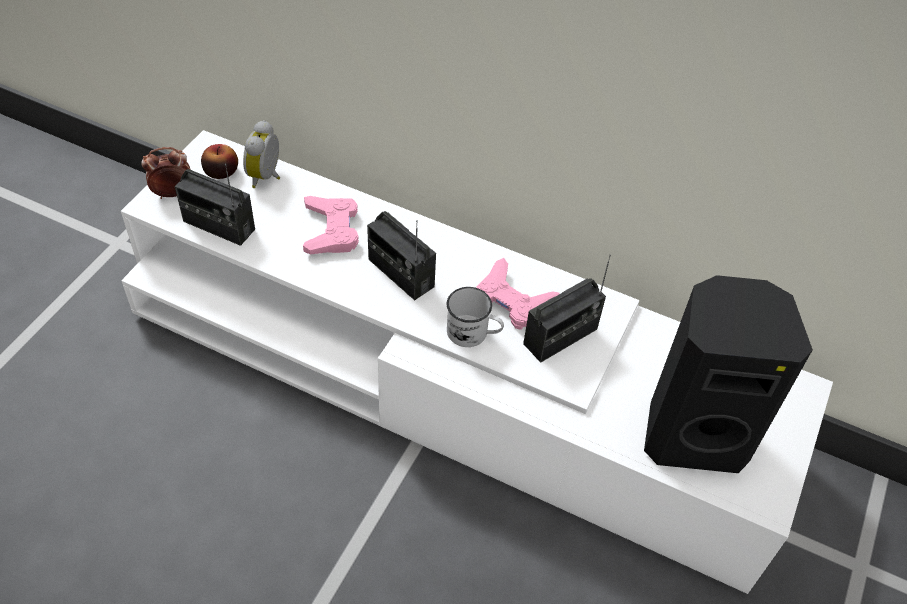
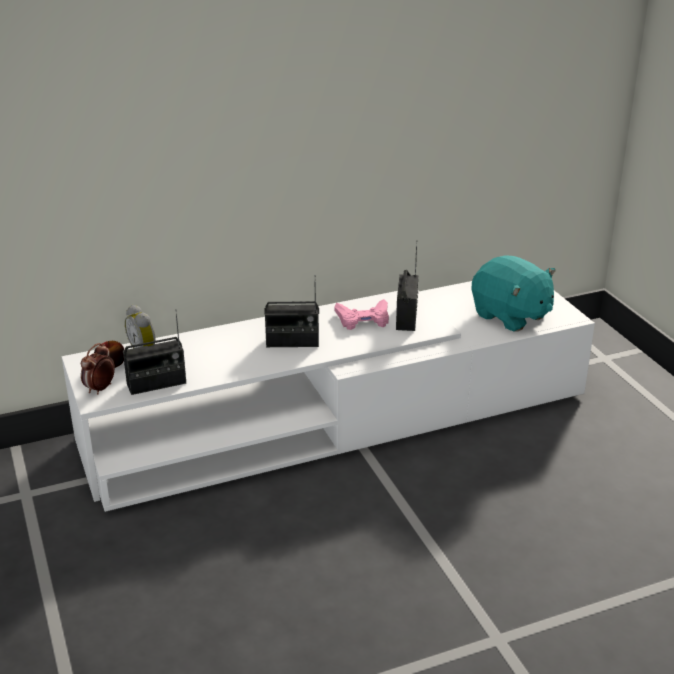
camera: 45 degrees left, 20 degrees down
pink game controller [303,196,359,255] -> none
white mug [447,287,504,347] -> none
black speaker [644,275,813,473] -> turquoise plush toy [472,255,556,332]

